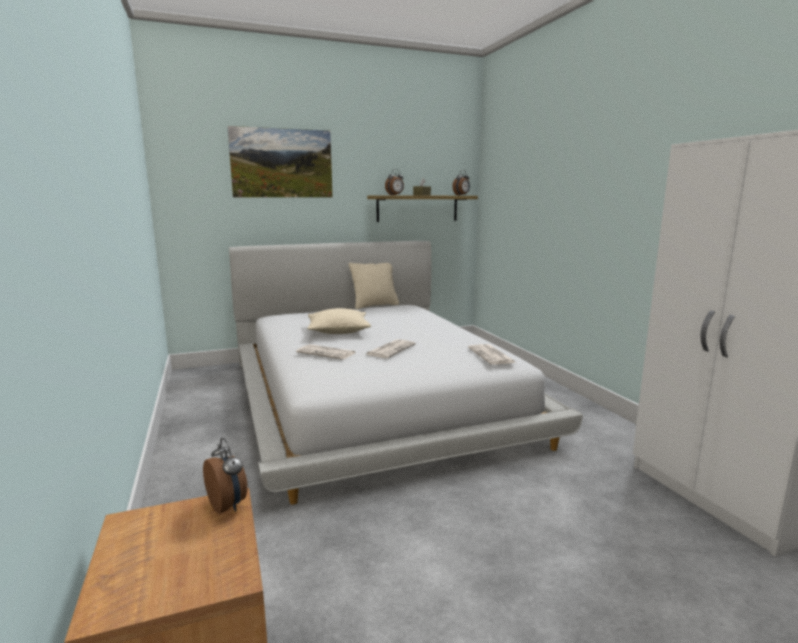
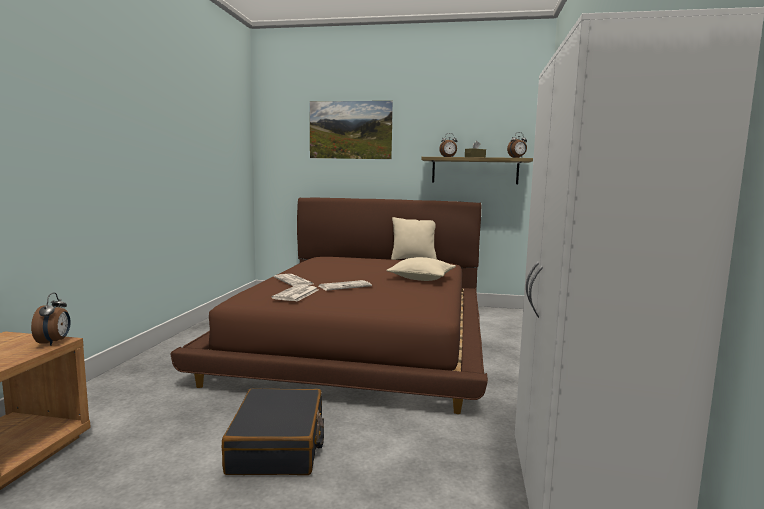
camera: 30 degrees right, 5 degrees down
white bed [229,241,583,505] -> brown bed [171,198,488,414]
beige pillow [308,308,371,334] -> beige pillow moved to [386,257,456,281]
newspaper [468,344,516,365] -> newspaper moved to [271,285,318,302]
none -> black suitcase [222,389,324,475]

